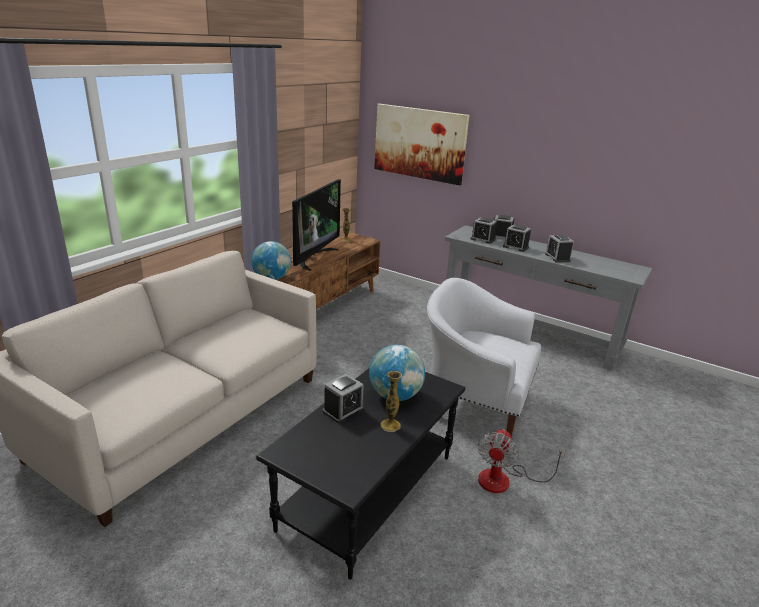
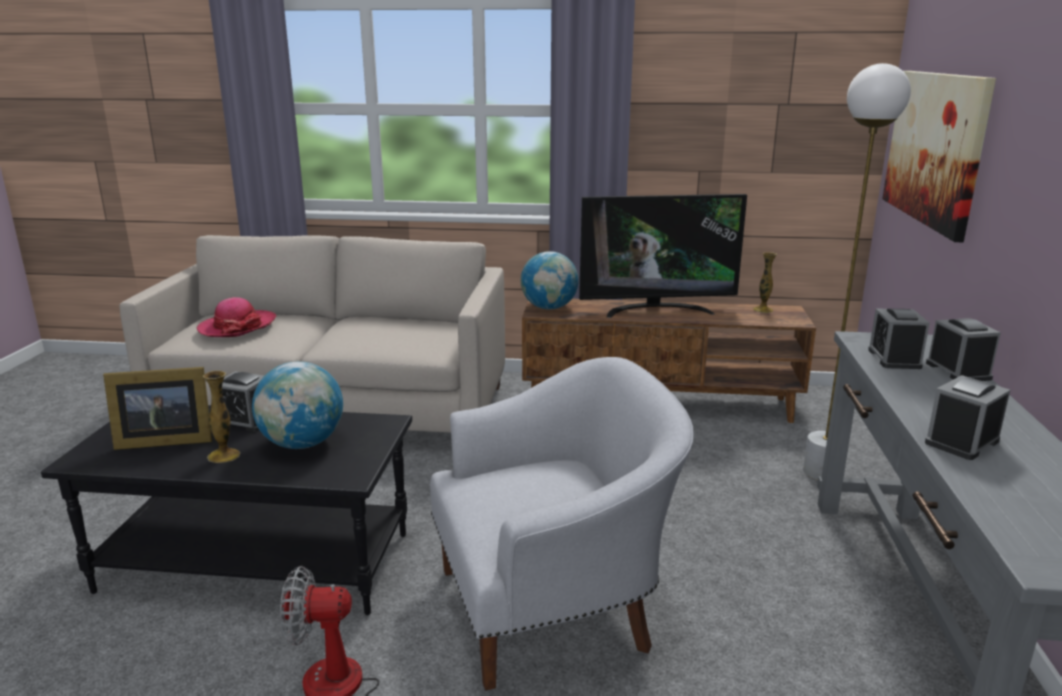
camera: 65 degrees right, 5 degrees down
white armchair [427,278,541,438] -> white armchair turned 75 degrees clockwise [430,357,693,691]
alarm clock [503,225,531,252] -> none
none -> picture frame [103,367,212,450]
none -> hat [196,297,276,337]
none -> white floor lamp [803,63,911,480]

